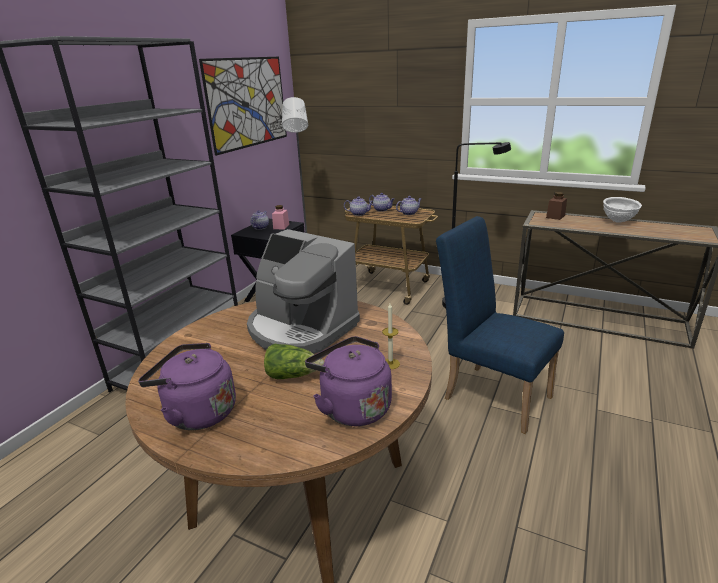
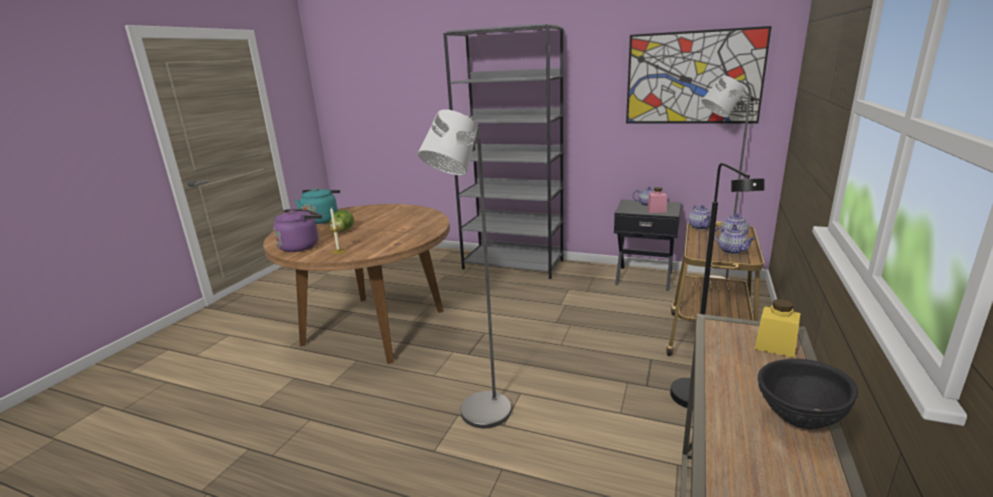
camera: 85 degrees right, 5 degrees down
purple kettle [138,343,236,430] -> turquoise kettle [295,188,340,224]
coffee machine [247,229,360,354] -> none
blue chair [436,216,564,434] -> grey floor lamp [418,109,511,428]
brown jar [546,192,567,220] -> yellow jar [755,299,800,358]
white bowl [603,197,642,223] -> black bowl [758,359,858,429]

